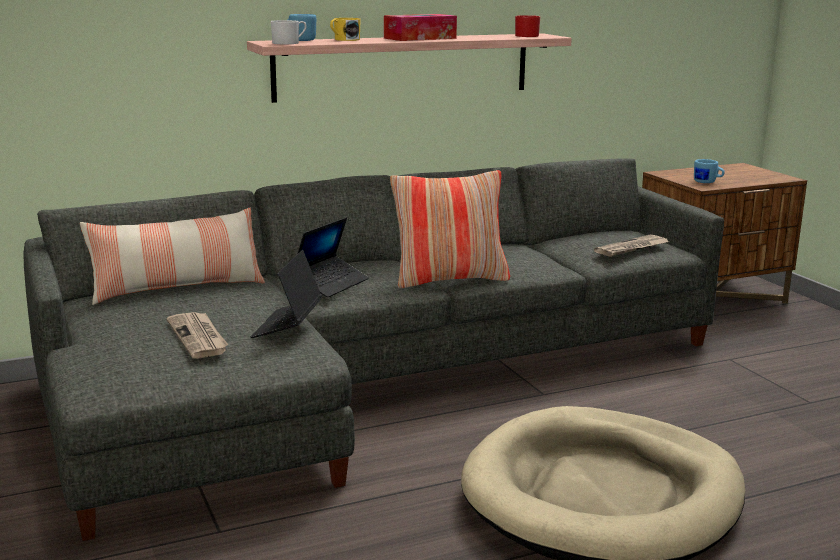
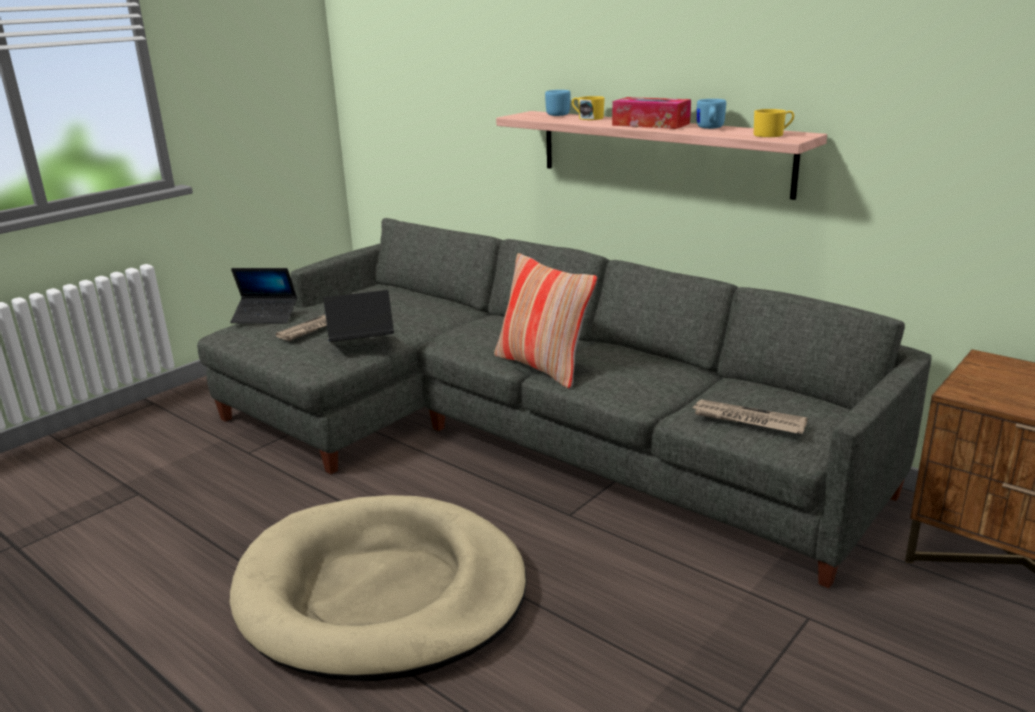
camera: 65 degrees right, 5 degrees up
pillow [80,208,265,305] -> none
white mug [271,20,307,44] -> none
laptop [298,218,369,298] -> laptop moved to [230,268,297,324]
red mug [515,15,540,37] -> yellow mug [754,109,794,137]
blue mug [694,159,725,183] -> blue mug moved to [697,99,726,129]

